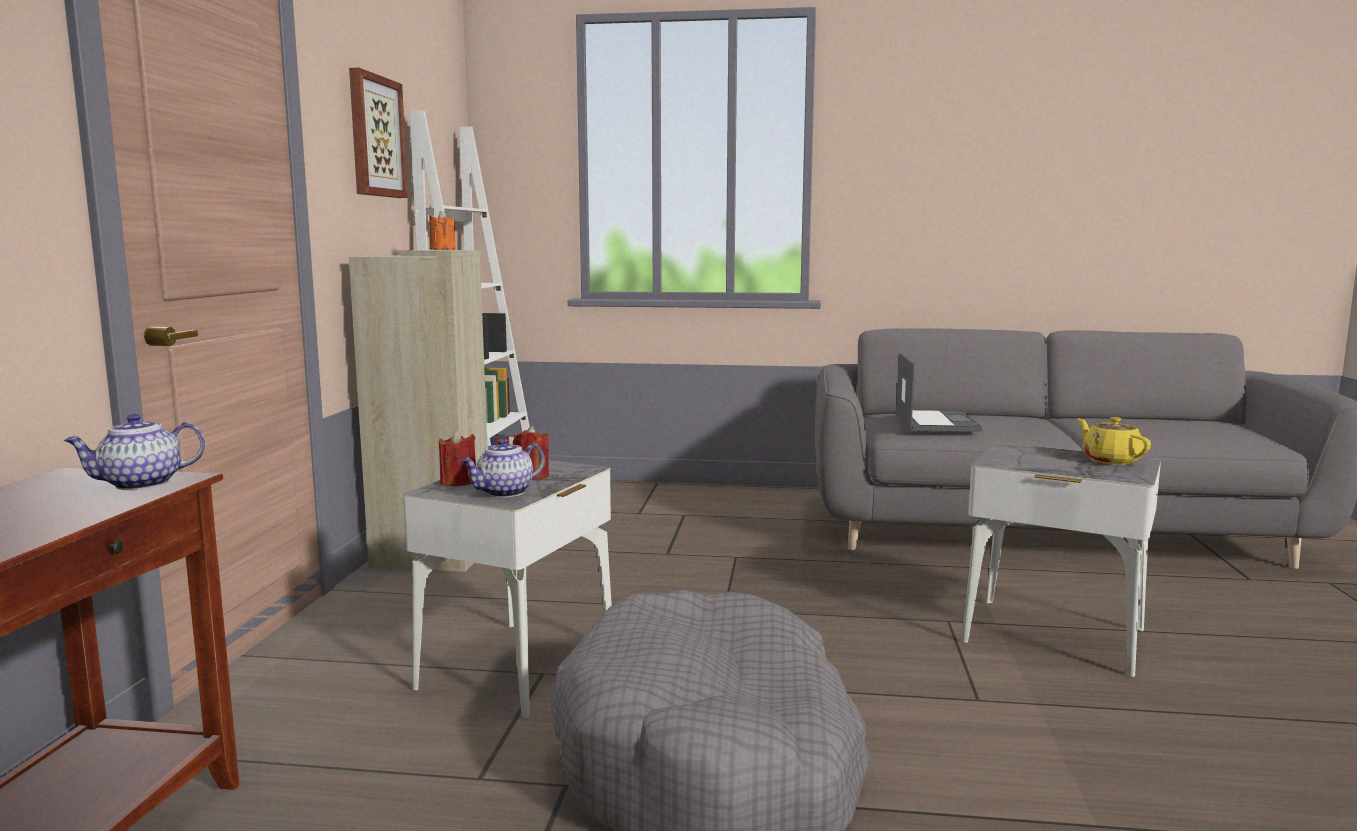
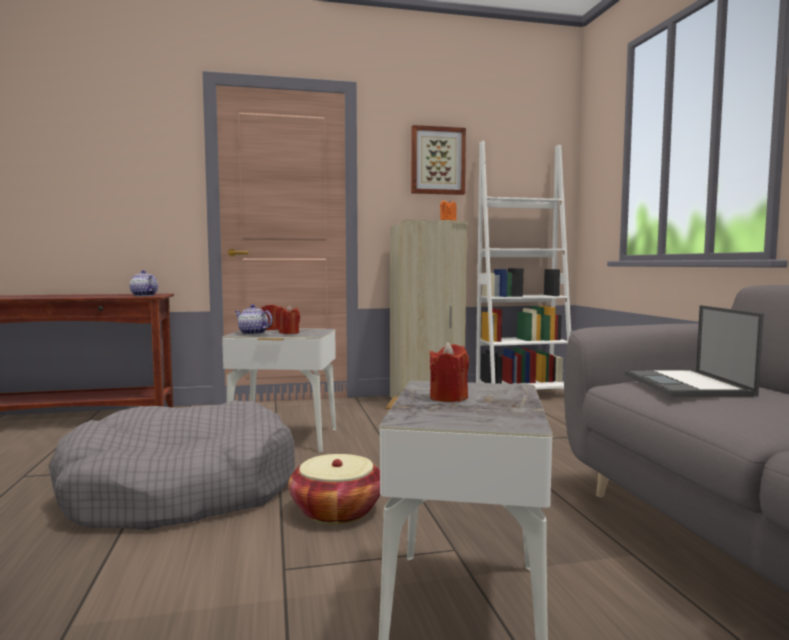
camera: 70 degrees right, 5 degrees down
laptop [896,353,982,432] -> laptop turned 105 degrees clockwise [625,305,764,397]
yellow teapot [1077,417,1151,465] -> none
none -> basket [288,454,380,524]
none -> red candle [429,342,469,402]

